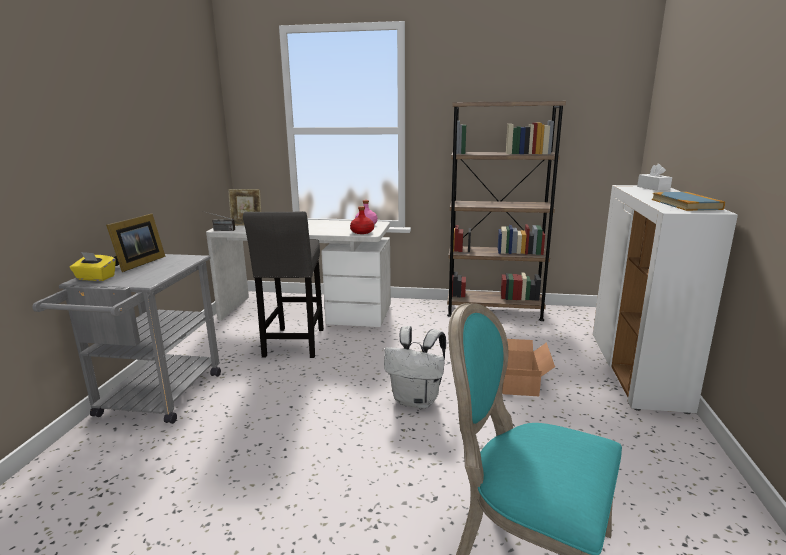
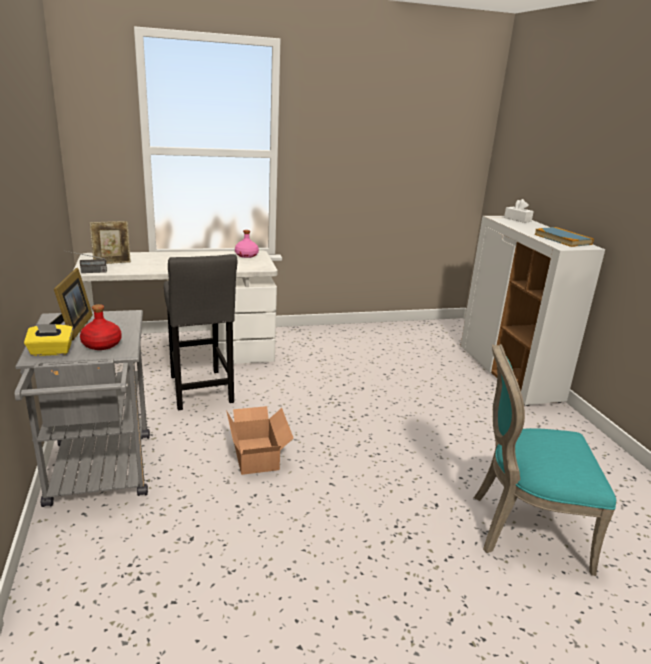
camera: 25 degrees left, 5 degrees up
red bottle [350,206,374,234] -> red bottle moved to [80,304,122,350]
white backpack [384,326,446,409] -> none
brown bookcase [447,101,566,321] -> none
cardboard box [502,339,555,396] -> cardboard box moved to [226,406,294,475]

